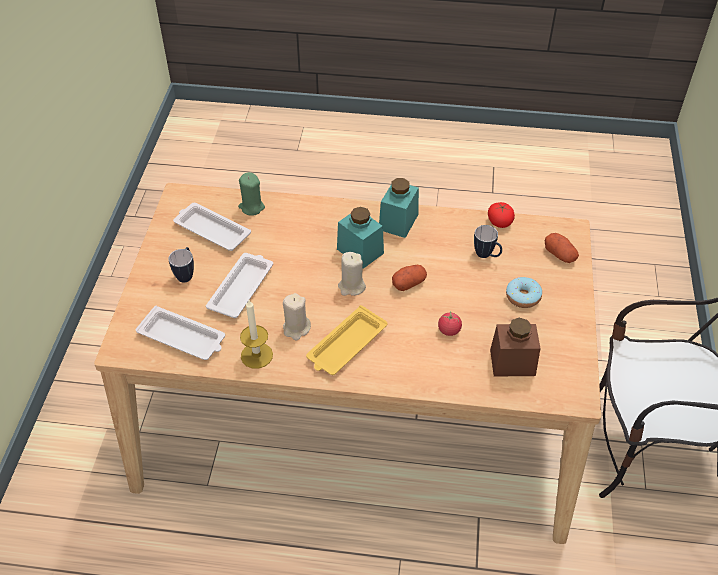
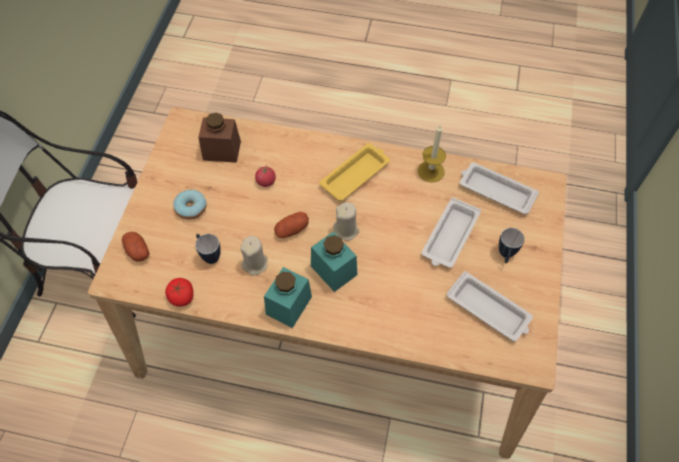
camera: 175 degrees left, 10 degrees up
green candle [238,172,265,216] -> none
beige candle [283,293,311,341] -> beige candle moved to [240,236,267,276]

